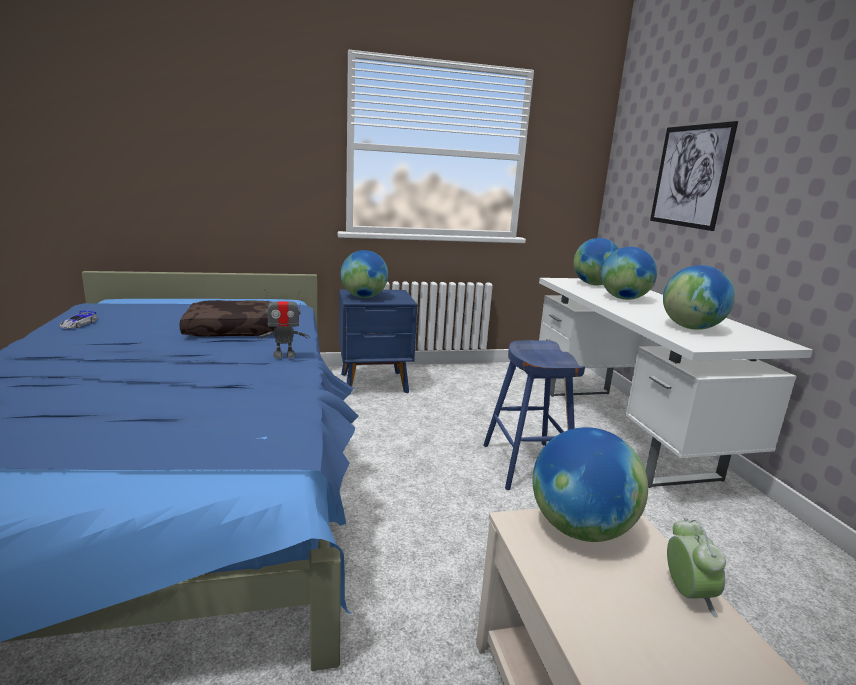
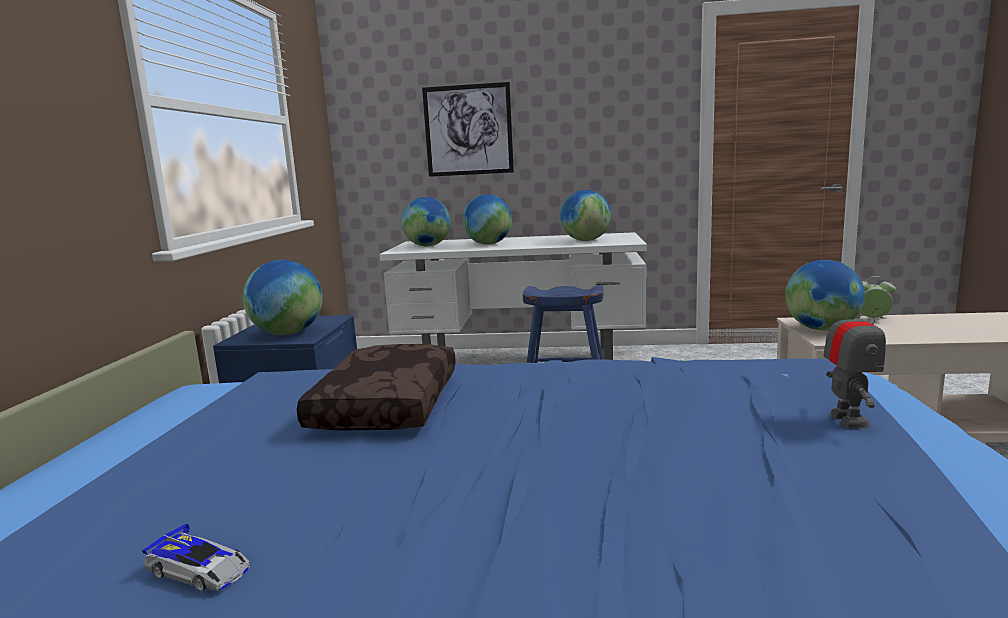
camera: 70 degrees left, 5 degrees down
toy robot [258,289,309,359] -> toy robot moved to [823,297,886,429]

